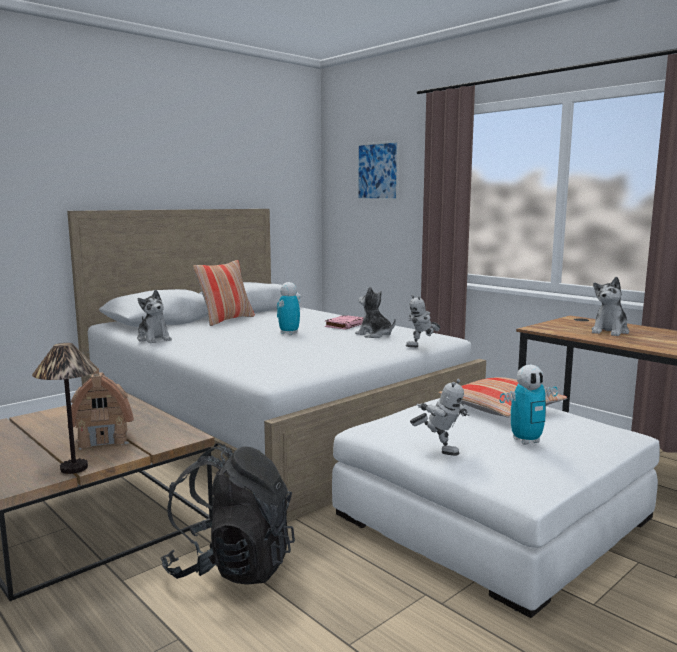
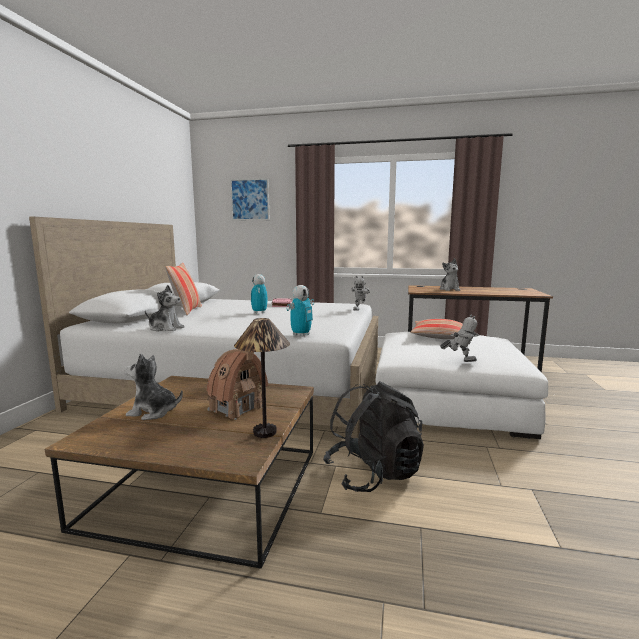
camera: 35 degrees left, 0 degrees up
plush toy [355,287,396,338] -> plush toy moved to [124,353,183,420]
toy robot [500,365,558,445] -> toy robot moved to [287,285,314,337]

